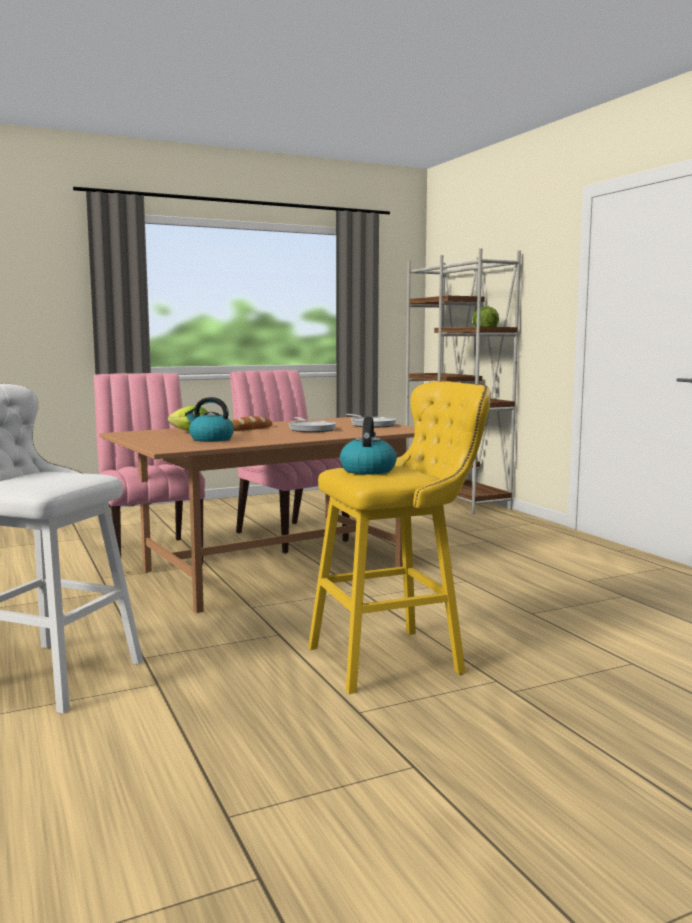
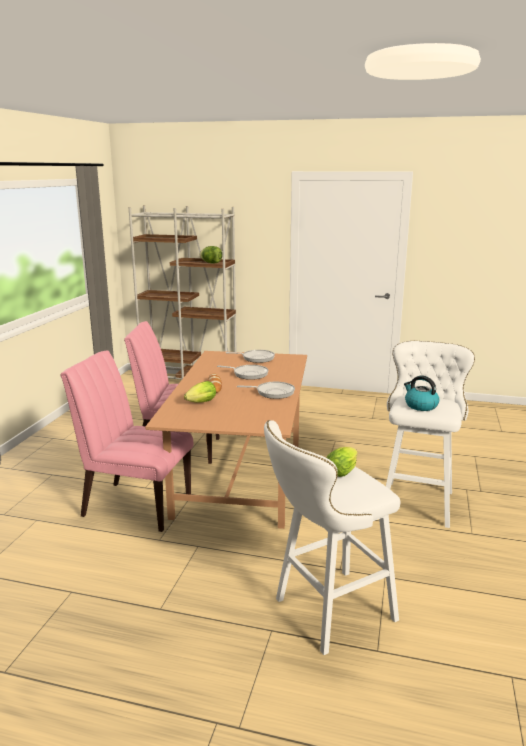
camera: 50 degrees left, 10 degrees up
kettle [185,397,234,442] -> none
yellow stool [308,381,491,694] -> white stool [386,341,475,528]
none -> frying pan [237,382,295,399]
none -> lettuce [326,447,358,477]

